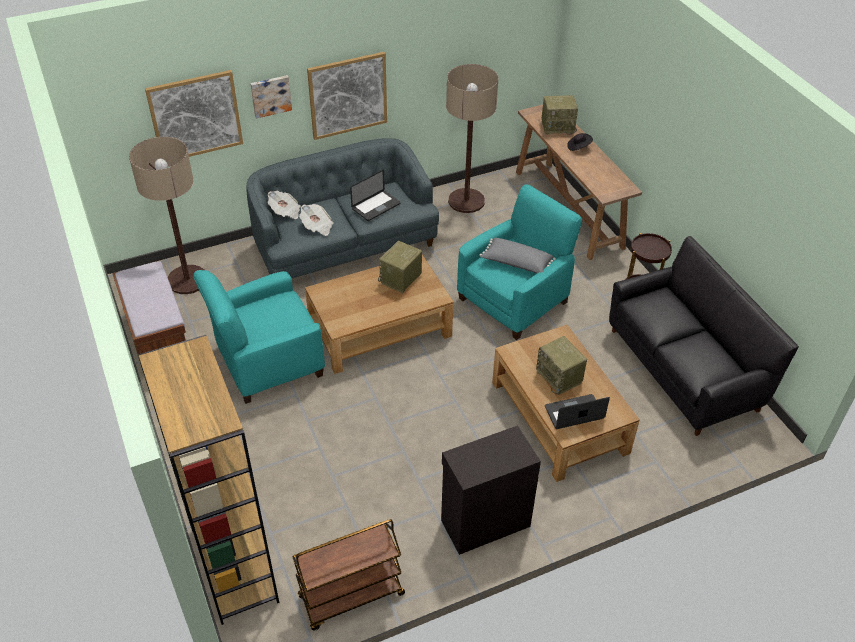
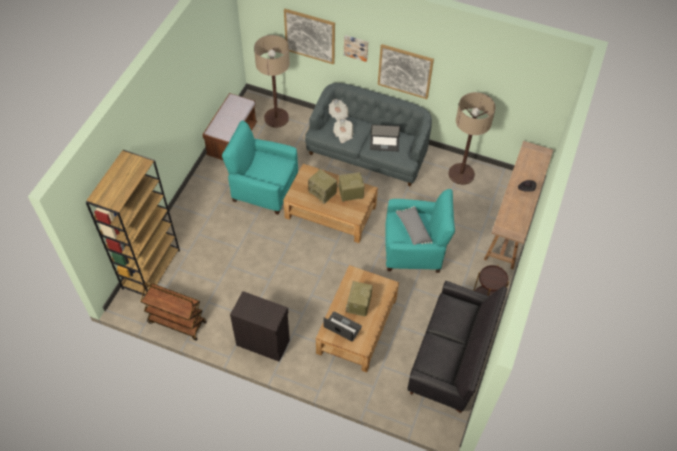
camera: 45 degrees right, 10 degrees up
radio [541,95,578,135] -> radio moved to [308,169,337,204]

